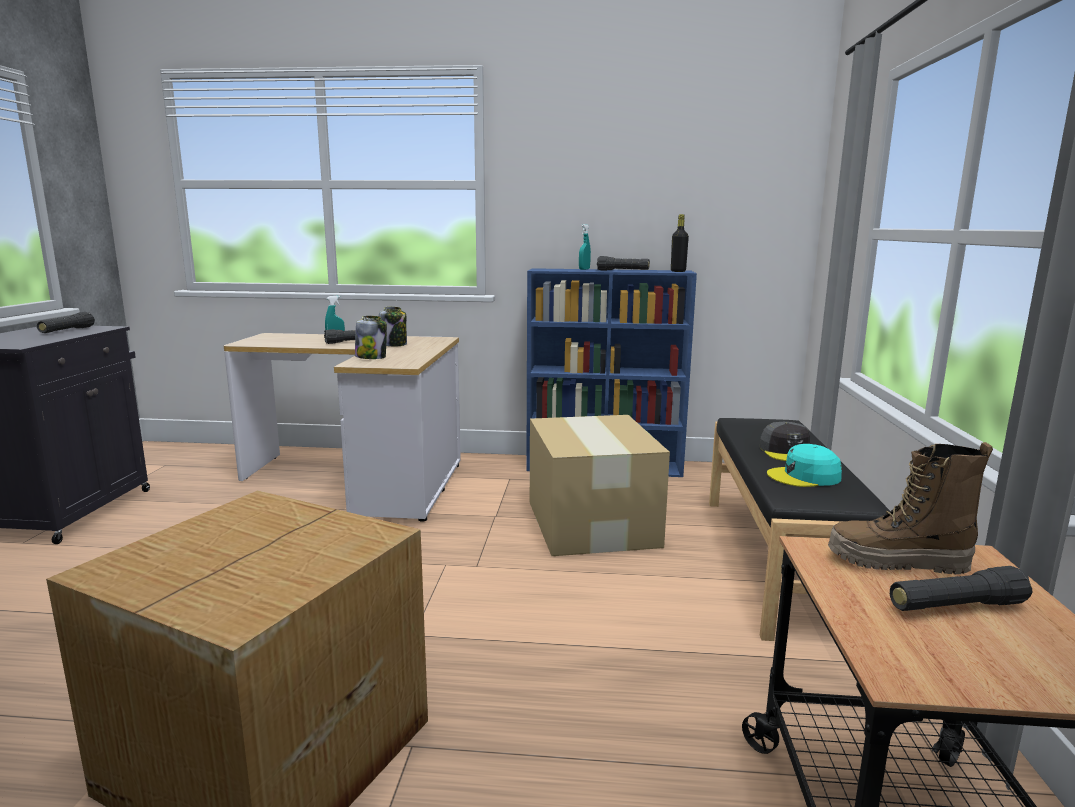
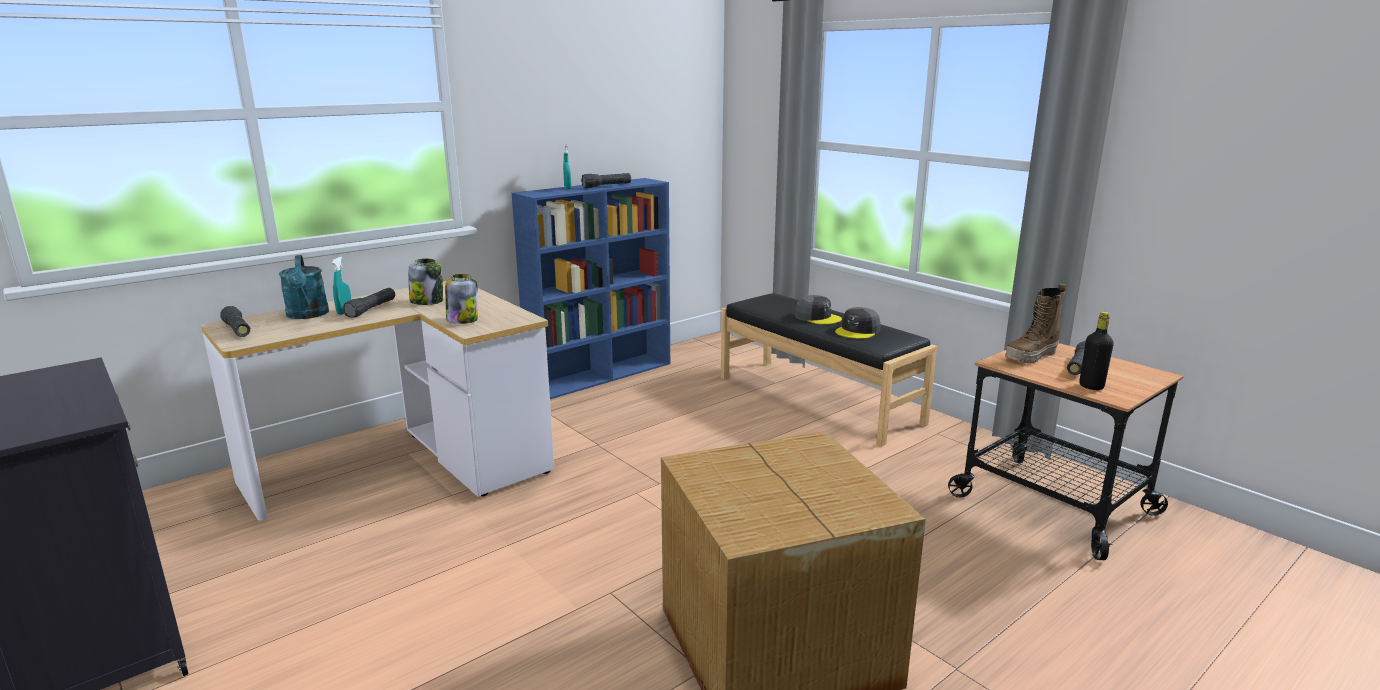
camera: 45 degrees left, 5 degrees up
black flashlight [37,312,95,333] -> black flashlight moved to [220,306,250,337]
cardboard box [530,415,670,556] -> none
black bottle [671,214,689,272] -> black bottle moved to [1079,312,1114,390]
turquoise cap [767,444,842,487] -> grey cap [835,307,880,339]
none -> turquoise watering can [279,255,329,319]

